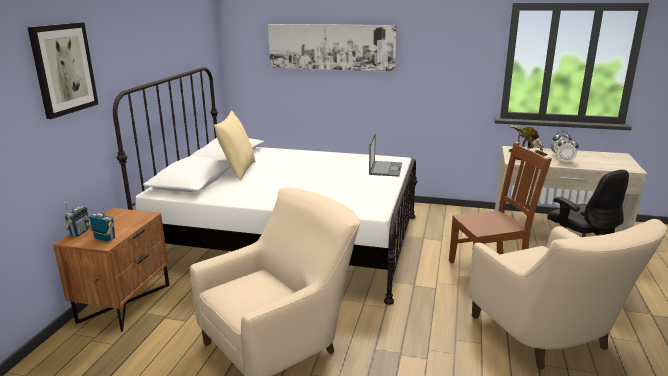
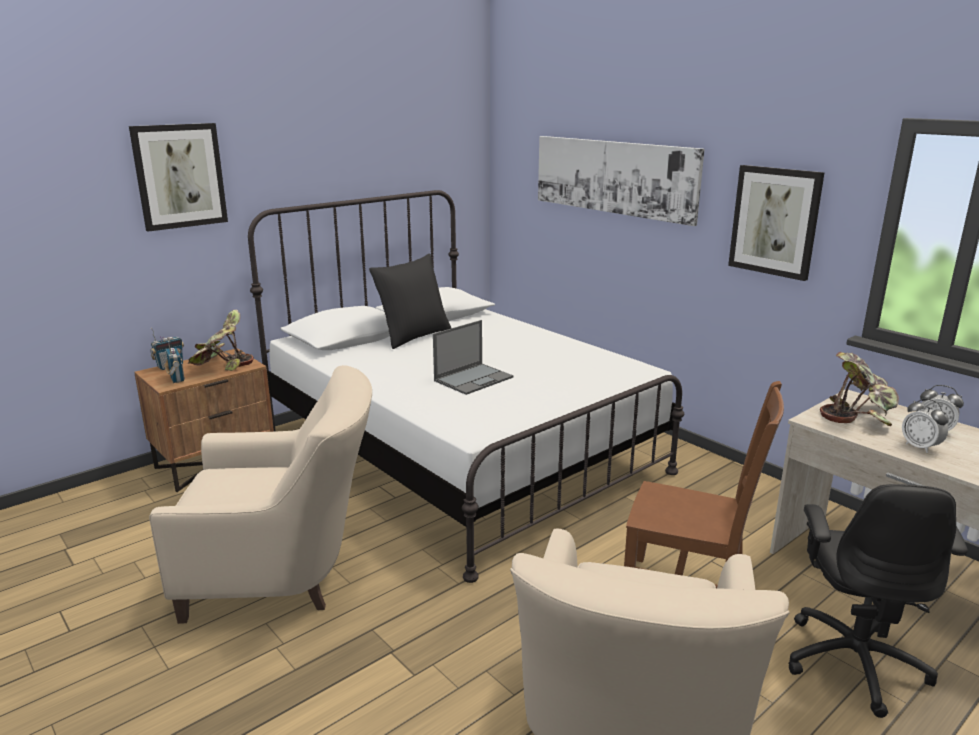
camera: 35 degrees right, 0 degrees up
beige pillow [214,111,255,181] -> black pillow [369,253,451,349]
laptop [369,134,402,177] -> laptop moved to [433,320,514,395]
none -> potted plant [187,310,254,371]
none -> picture [728,165,824,281]

